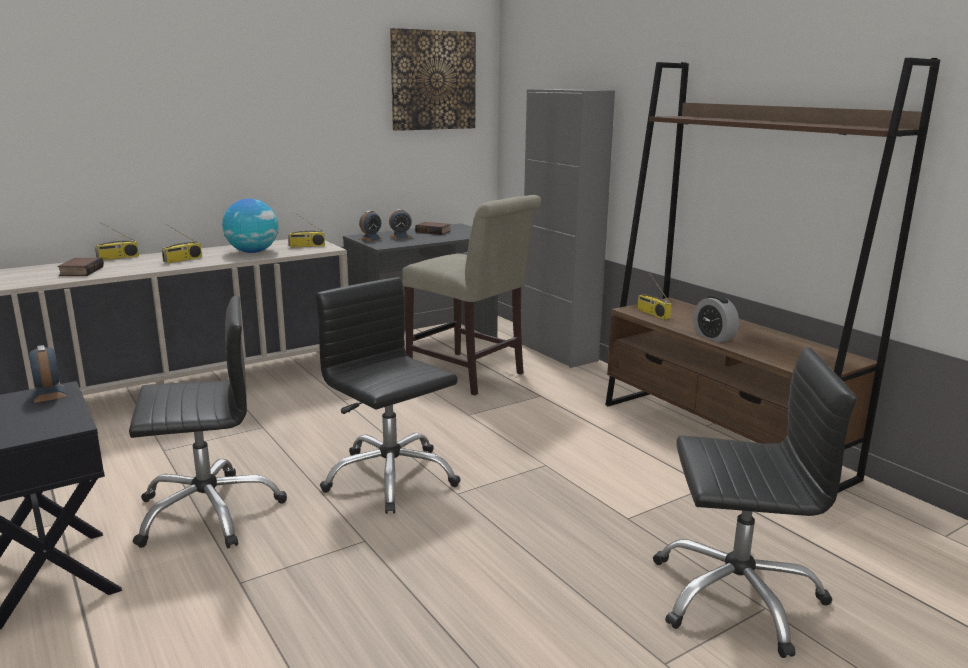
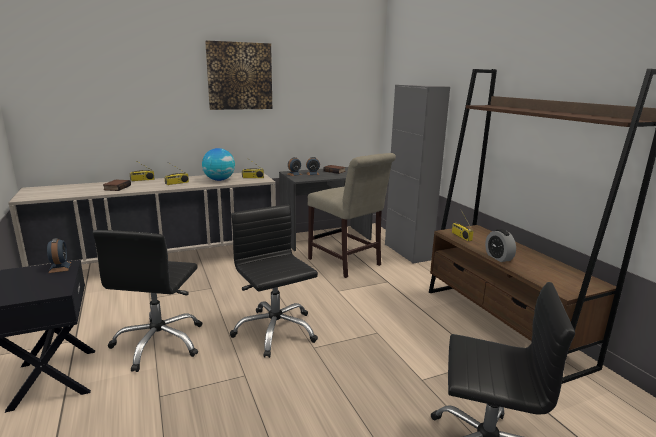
camera: 10 degrees right, 0 degrees up
black office chair [129,295,287,548] -> black office chair turned 105 degrees clockwise [93,230,202,372]
picture [390,28,476,131] -> picture moved to [205,40,272,110]

